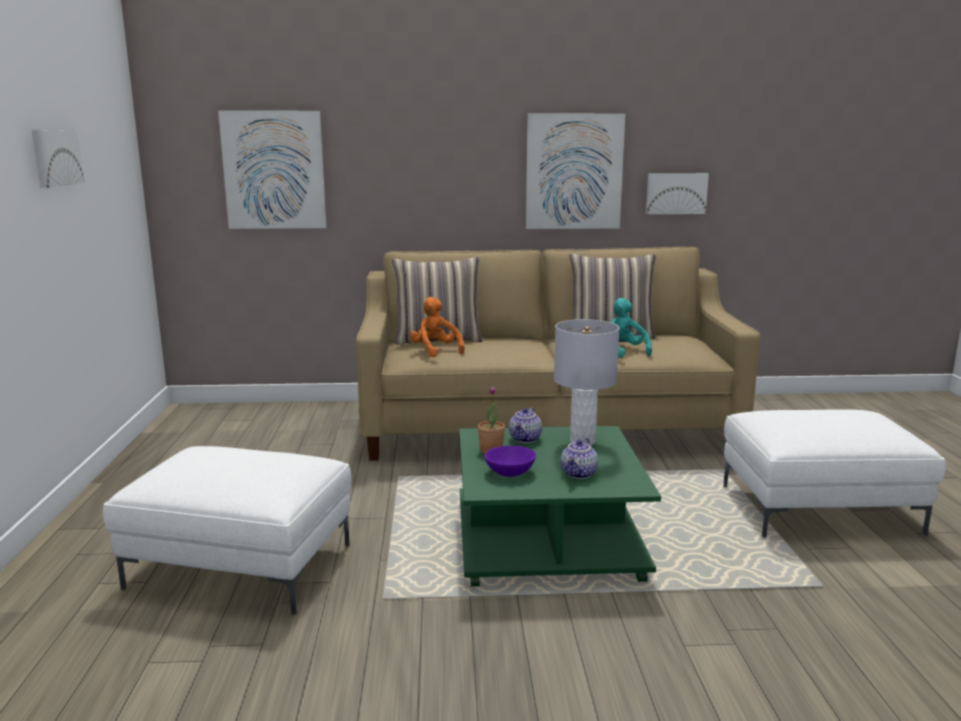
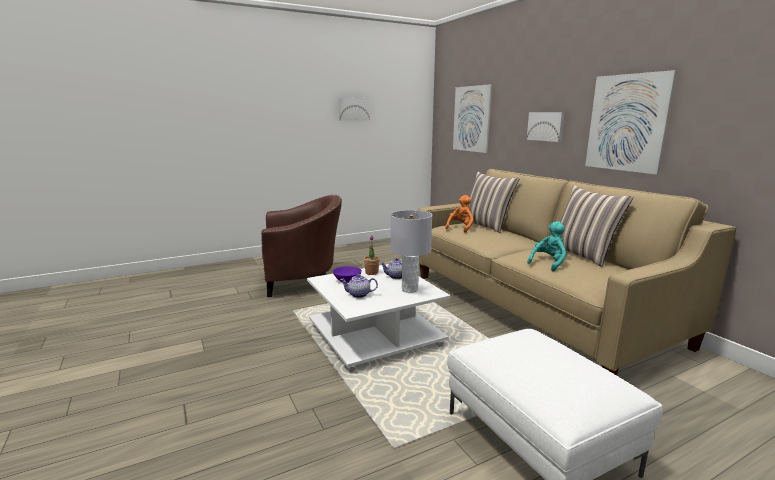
camera: 65 degrees right, 0 degrees up
white ottoman [103,446,352,615] -> brown armchair [261,195,342,297]
green coffee table [459,426,661,587] -> white coffee table [307,264,450,372]
picture [646,173,709,214] -> picture moved to [527,112,565,142]

